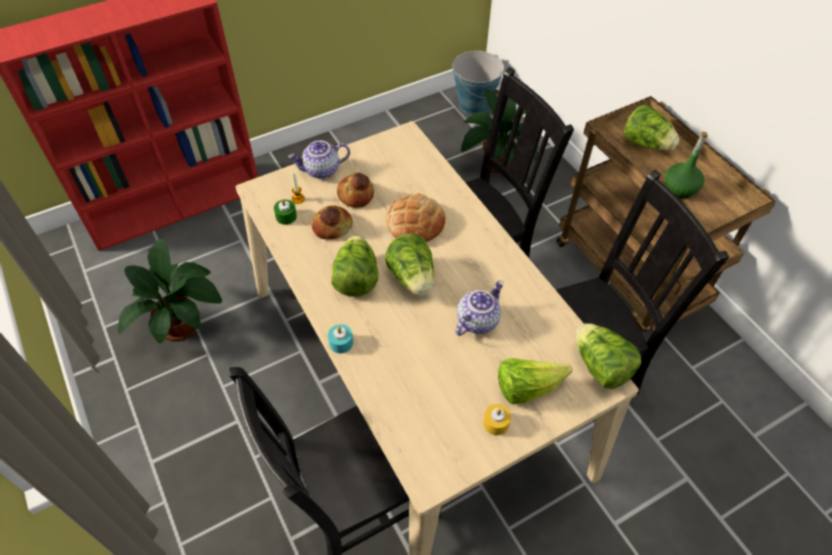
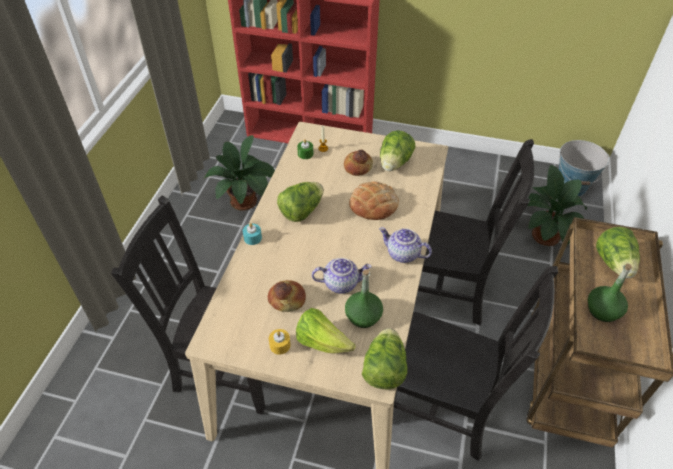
camera: 45 degrees right, 5 degrees down
teapot [288,141,350,179] -> teapot moved to [379,227,432,263]
bread [312,206,353,240] -> bread moved to [268,280,306,312]
lettuce [385,234,434,296] -> lettuce moved to [380,130,415,171]
none -> green bottle [345,269,383,328]

